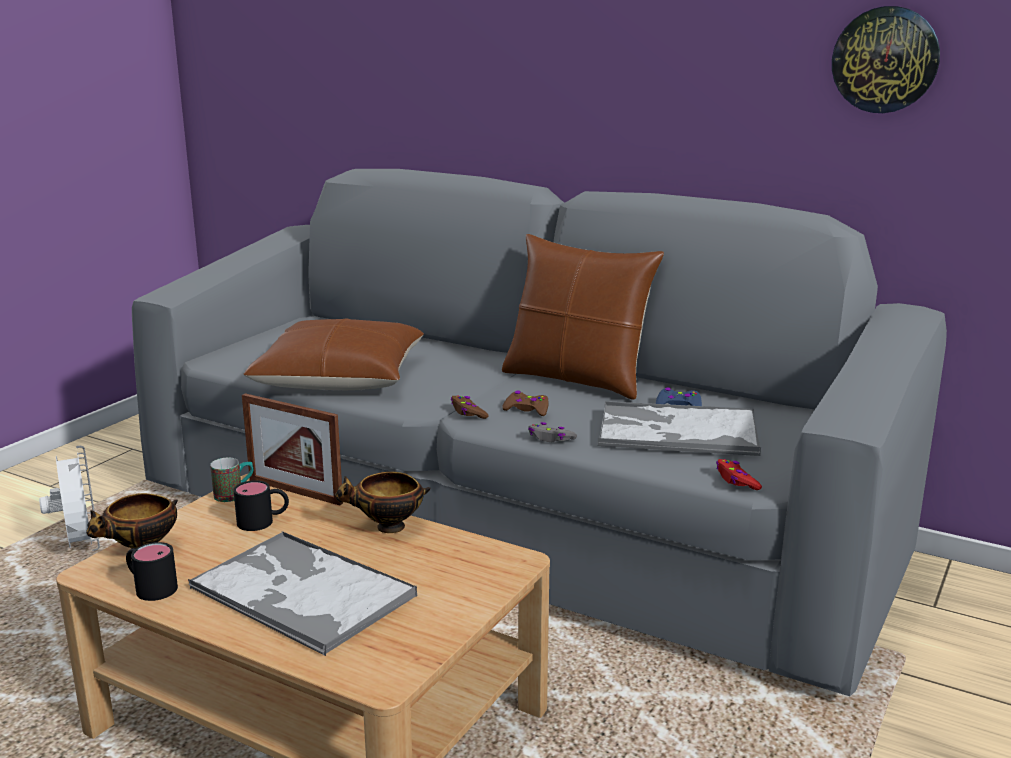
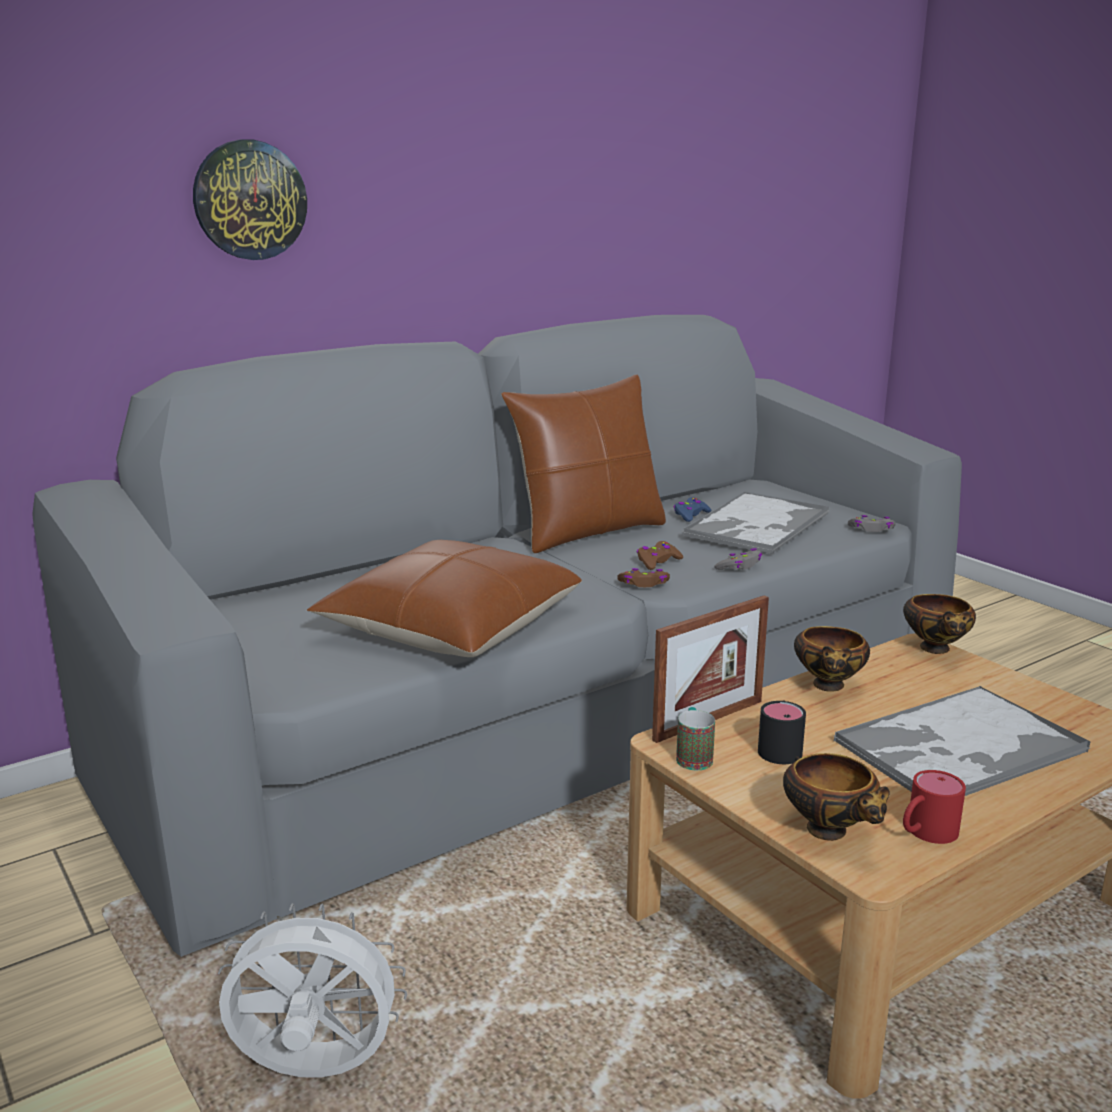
camera: 65 degrees left, 0 degrees up
black mug [126,542,178,601] -> red mug [903,770,966,844]
red game controller [716,459,762,490] -> grey game controller [848,515,895,532]
wall clock [832,6,940,113] -> wall clock moved to [193,140,307,260]
none -> bowl [903,594,976,654]

